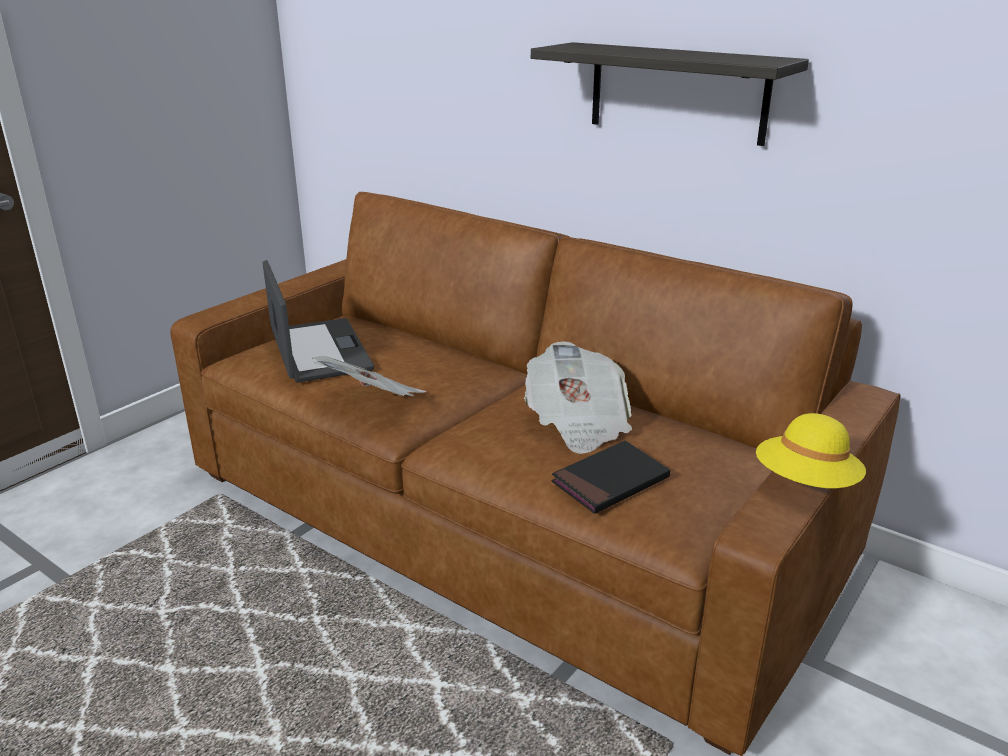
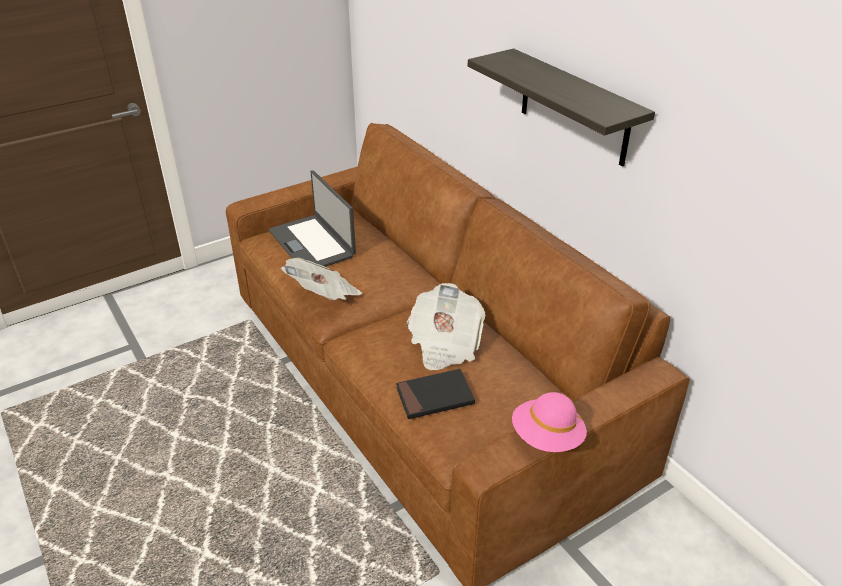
camera: 20 degrees right, 10 degrees up
laptop [263,260,374,383] -> laptop turned 150 degrees clockwise [269,170,356,267]
yellow hat [756,413,866,488] -> pink hat [512,392,587,452]

